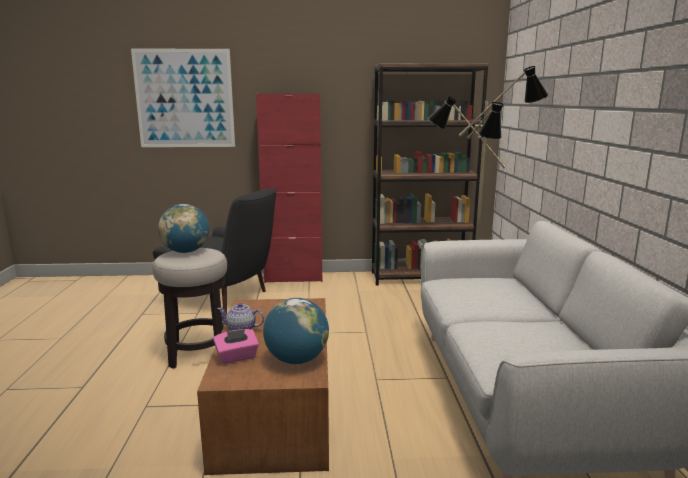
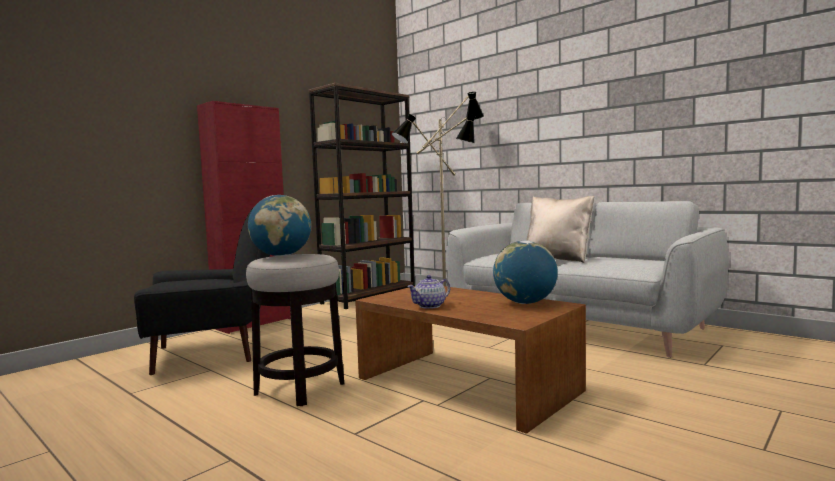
camera: 45 degrees left, 10 degrees down
picture [131,48,235,147] -> none
pink tissue box [213,329,259,364] -> none
none -> beige pillow [526,196,594,263]

